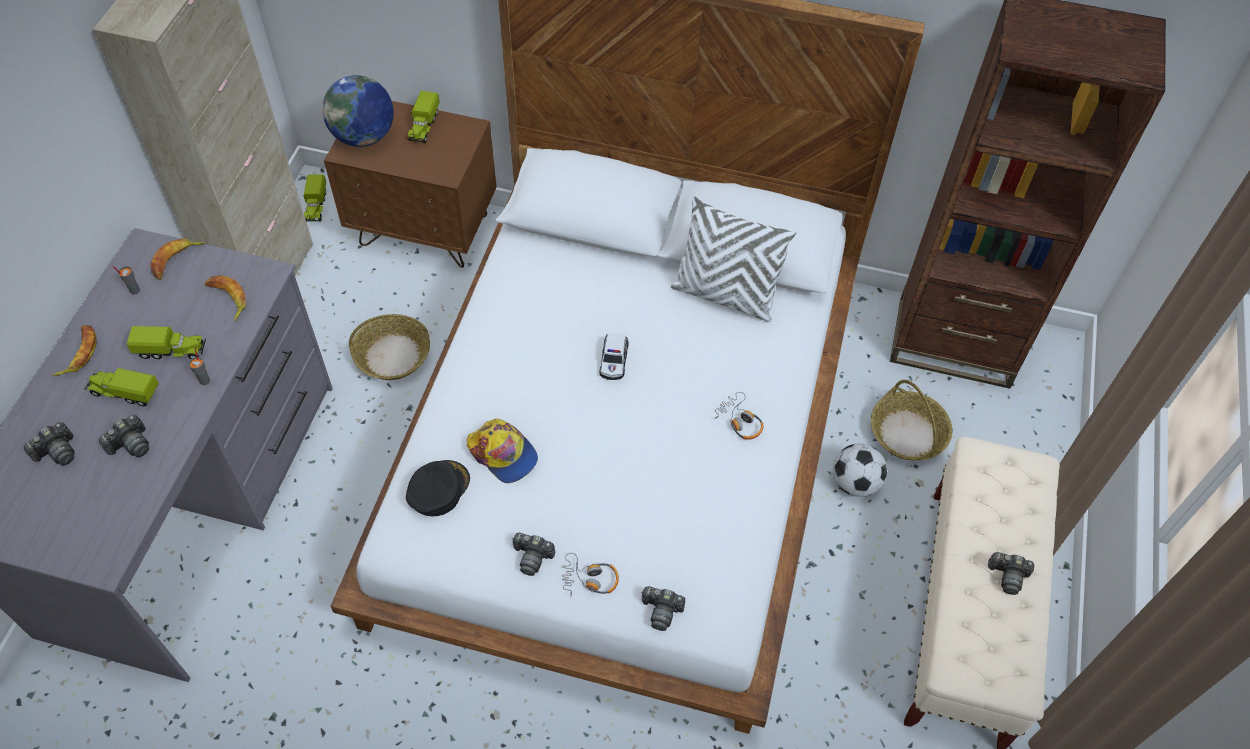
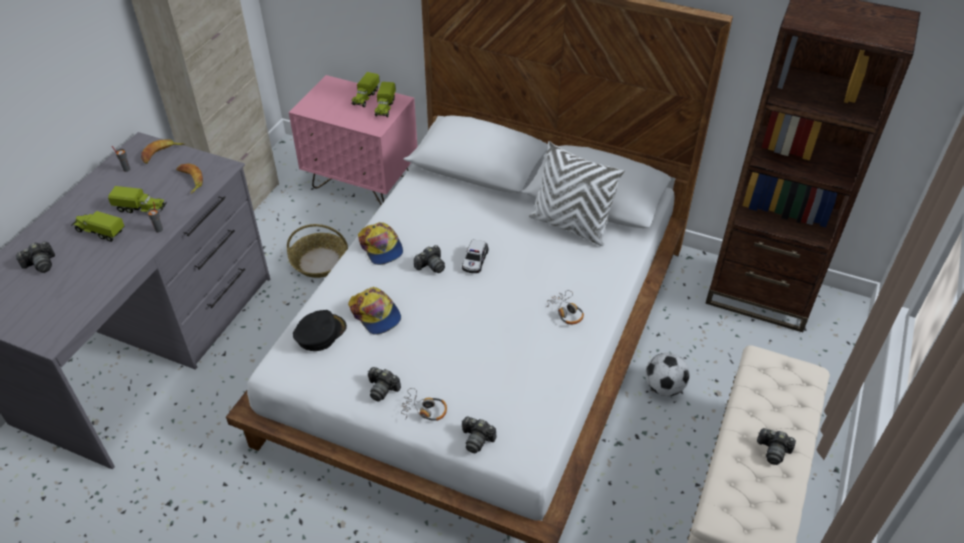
camera: 10 degrees right, 10 degrees down
banana [52,325,97,376] -> none
camera [99,415,149,457] -> camera moved to [414,245,445,273]
toy truck [304,175,326,222] -> toy truck moved to [375,82,396,117]
globe [322,75,394,147] -> none
brown nightstand [324,101,497,268] -> pink nightstand [289,75,417,205]
basket [871,380,952,460] -> none
none -> cap [358,222,403,265]

